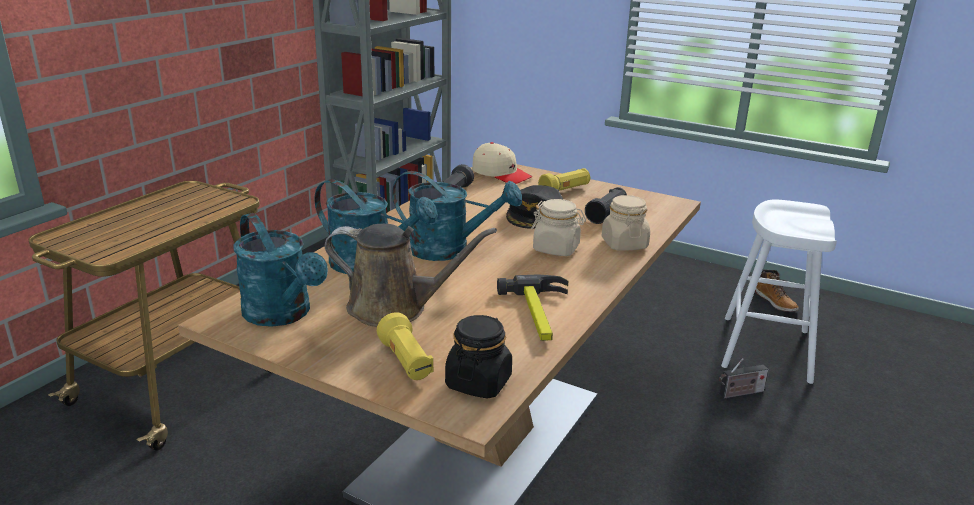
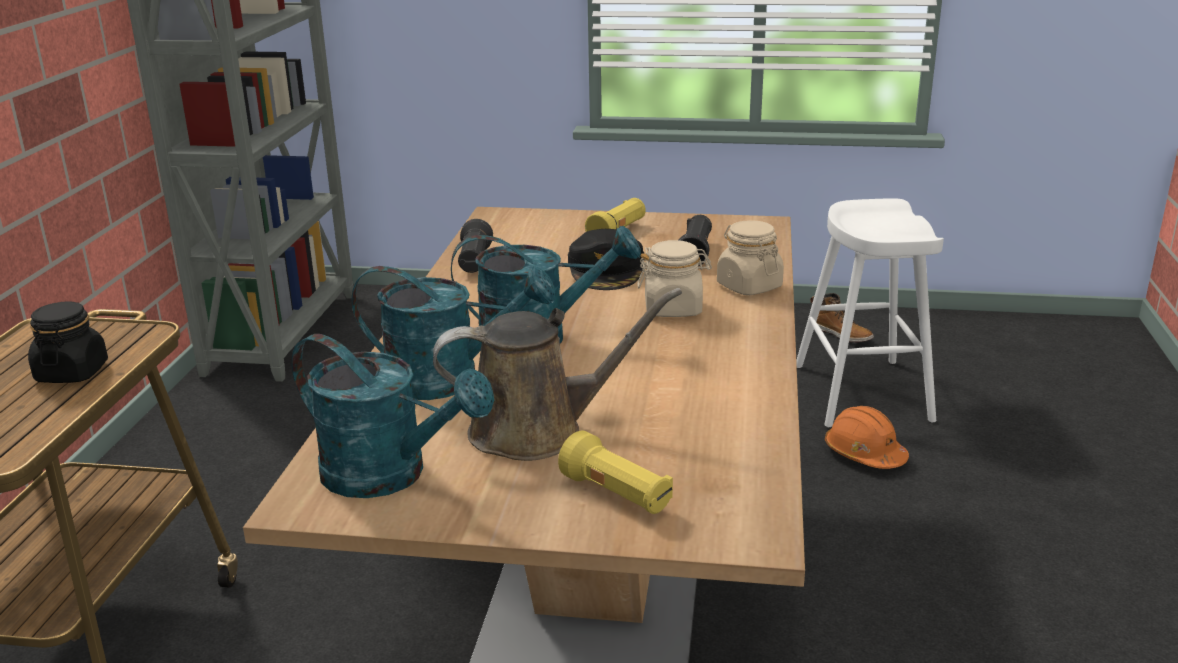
camera: 20 degrees left, 0 degrees up
black jar [445,315,512,399] -> black jar moved to [28,301,108,383]
beige cap [472,142,532,184] -> none
hammer [497,275,568,341] -> none
radio [719,358,769,398] -> orange hard hat [825,406,909,469]

